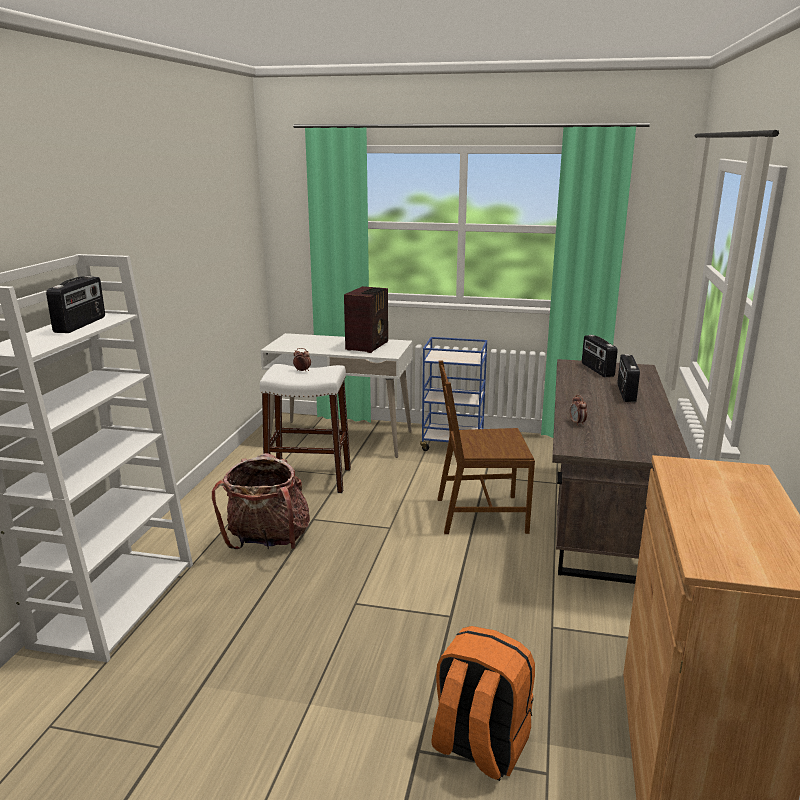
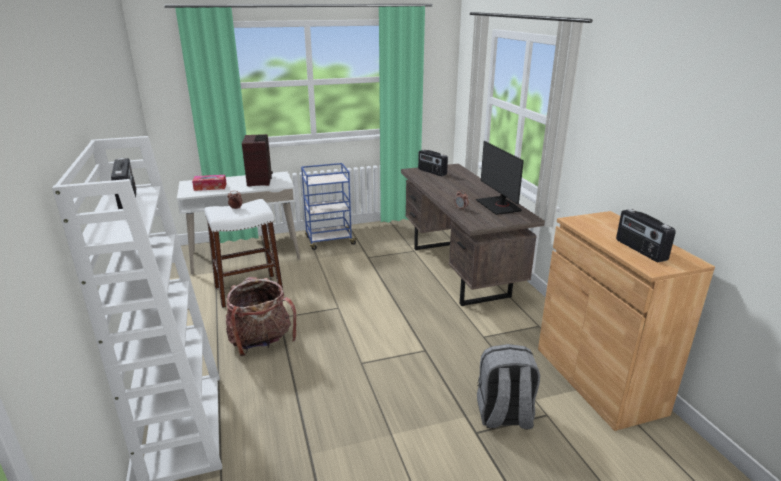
camera: 30 degrees left, 5 degrees up
orange backpack [431,626,535,781] -> grey backpack [477,344,540,429]
brown chair [438,360,535,534] -> none
radio [618,354,640,402] -> radio moved to [616,209,676,262]
none -> tissue box [192,175,227,191]
none -> monitor [476,141,524,215]

